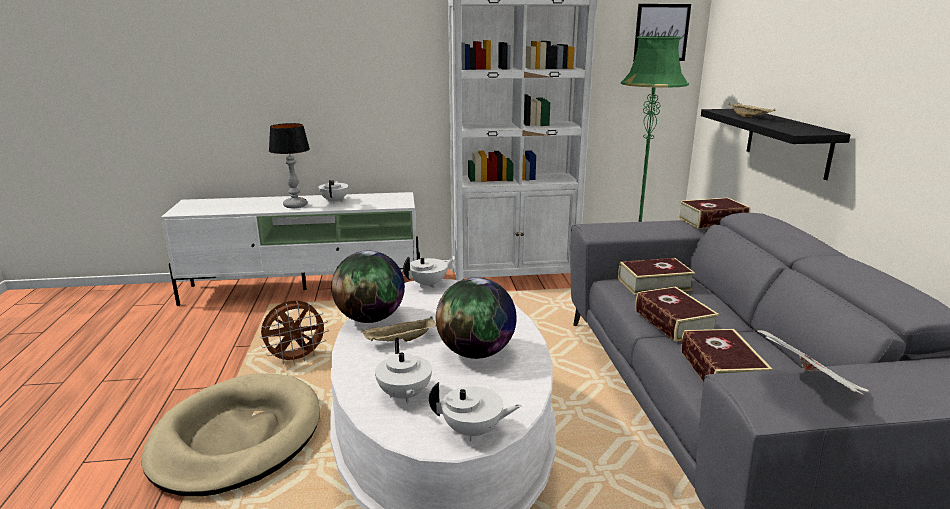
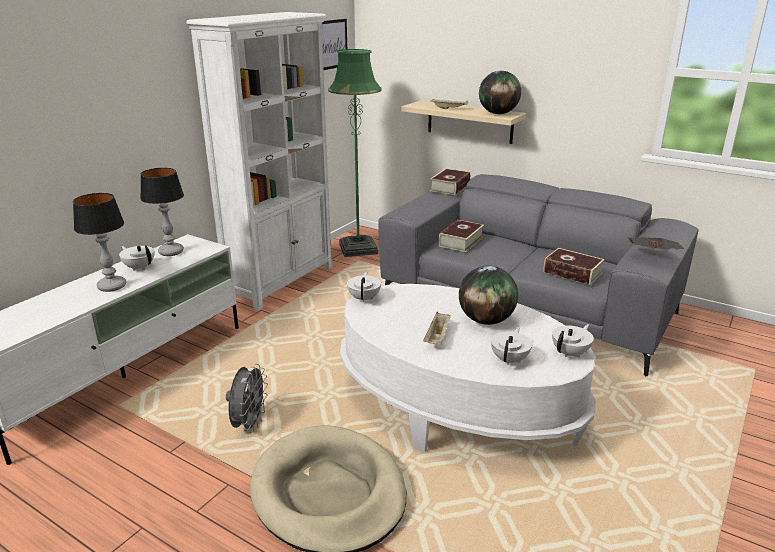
camera: 50 degrees left, 5 degrees up
brown fan [260,300,329,364] -> grey fan [226,364,268,433]
globe [331,251,405,323] -> globe moved to [479,71,521,114]
white teapot [375,337,432,403] -> white teapot turned 90 degrees counterclockwise [491,327,532,365]
book [635,286,719,342] -> none
black shelf [701,109,851,180] -> beige shelf [402,101,526,144]
none -> table lamp [140,168,184,256]

